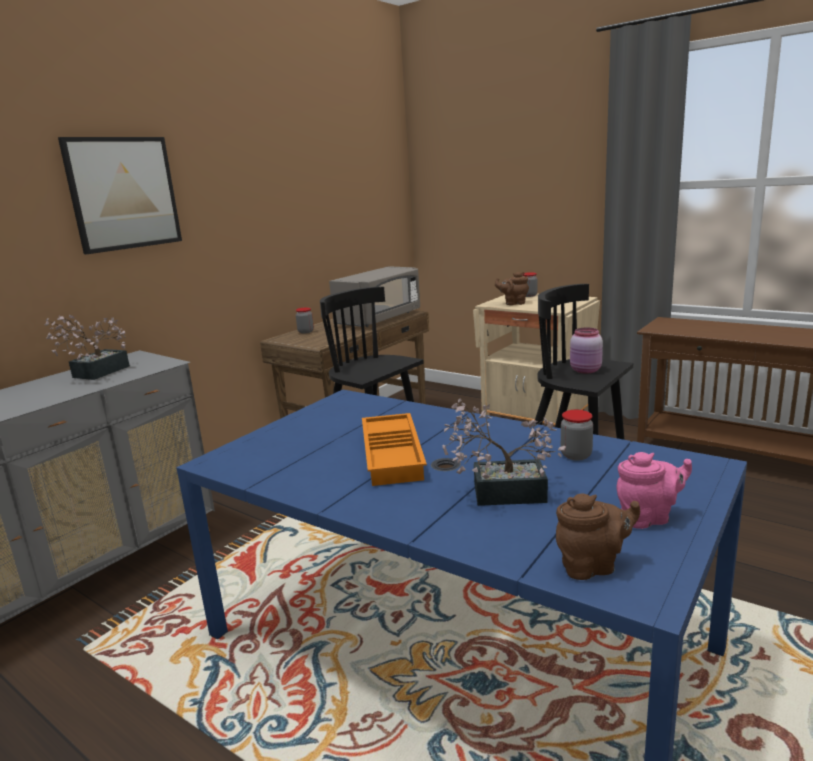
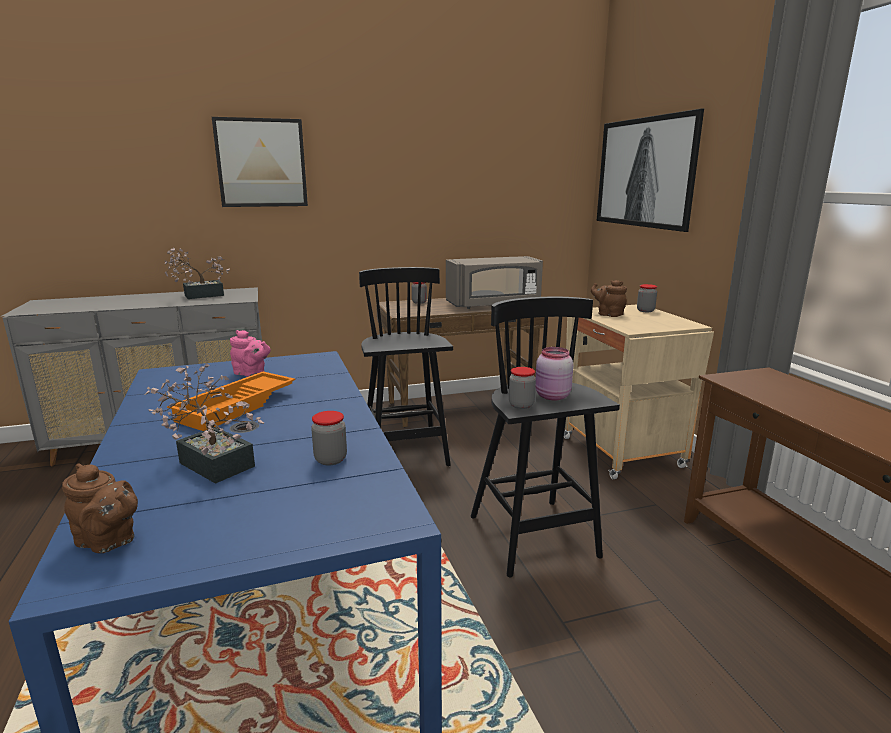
camera: 35 degrees right, 0 degrees up
pink teapot [617,452,692,529] -> pink teapot moved to [230,330,271,377]
none -> jar [509,367,536,409]
none -> picture [597,108,704,232]

